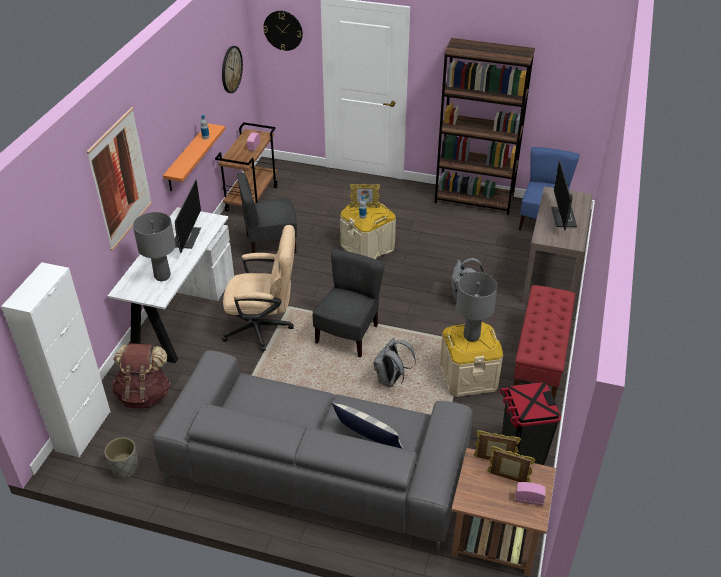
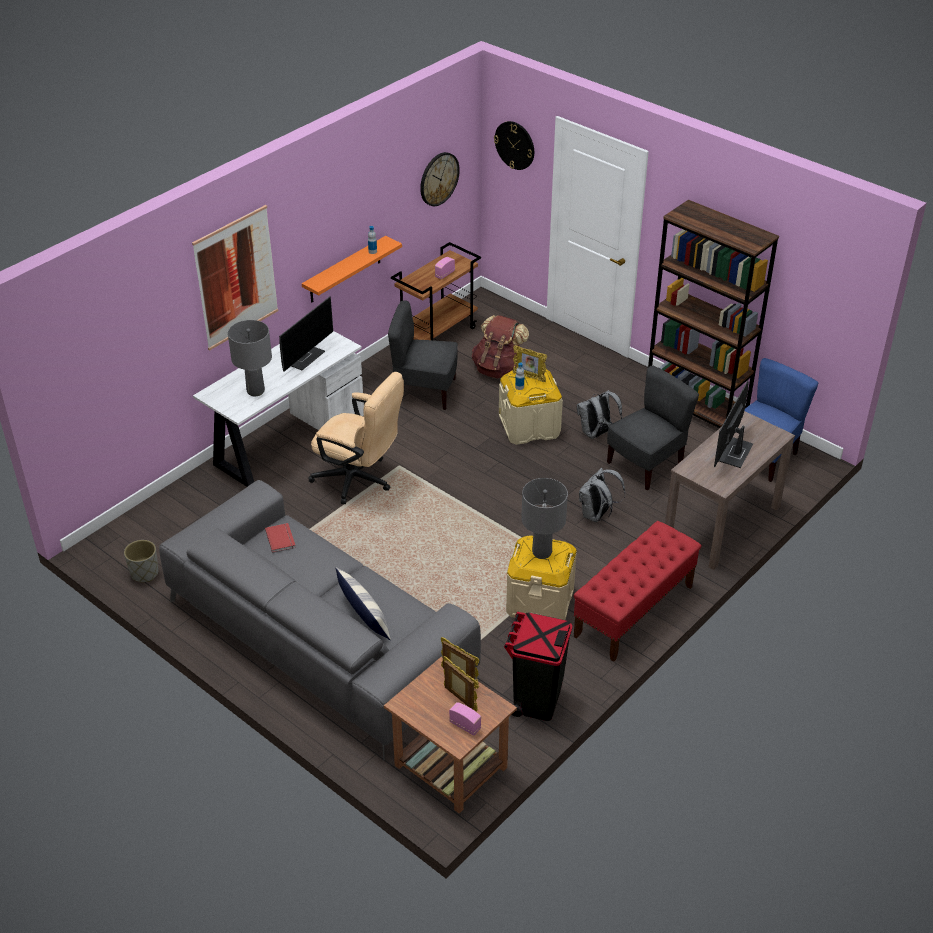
camera: 25 degrees right, 0 degrees up
white cabinet [1,262,111,458] -> none
brown backpack [111,343,170,409] -> brown backpack moved to [472,315,529,379]
grey chair [312,249,385,358] -> grey chair moved to [607,365,699,490]
grey backpack [373,338,416,387] -> grey backpack moved to [577,390,622,439]
none -> red book [265,523,296,553]

